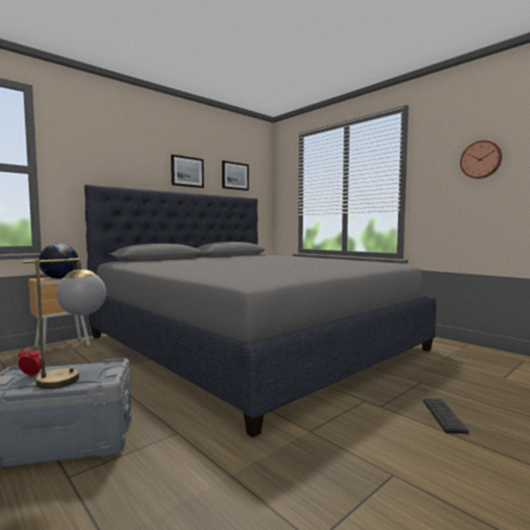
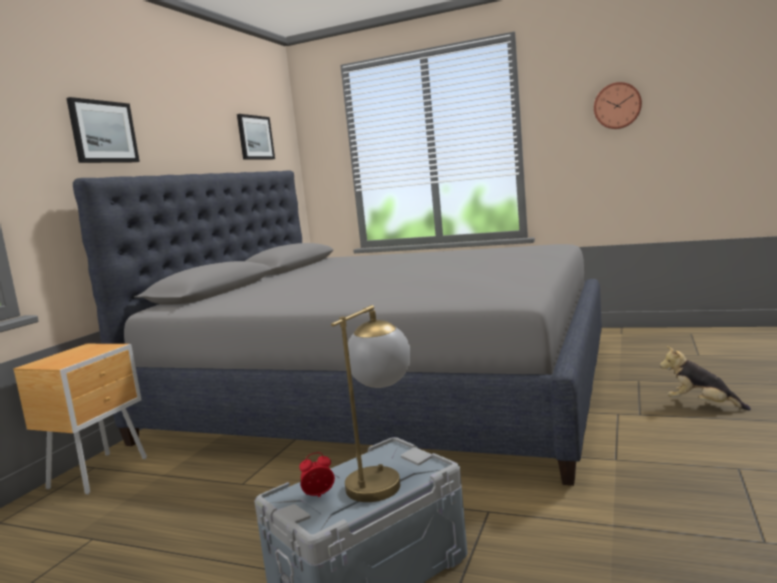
camera: 25 degrees left, 5 degrees up
globe [39,243,78,279] -> none
picture [171,154,204,188] -> picture moved to [66,97,140,163]
keyboard [423,398,469,434] -> plush toy [660,346,751,411]

